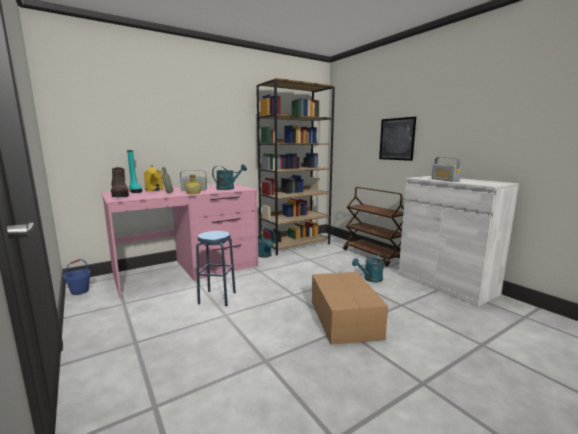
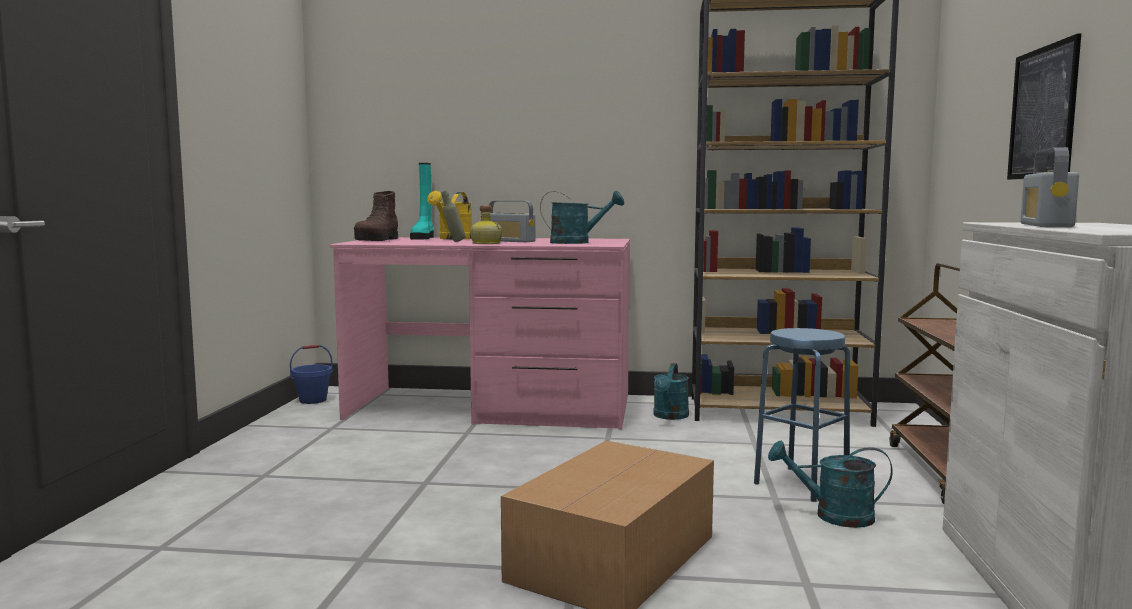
camera: 40 degrees right, 5 degrees down
blue stool [196,231,236,306] -> blue stool moved to [754,328,850,502]

